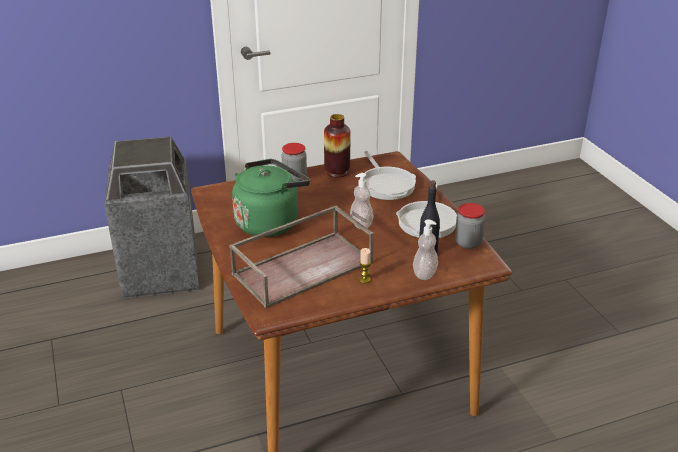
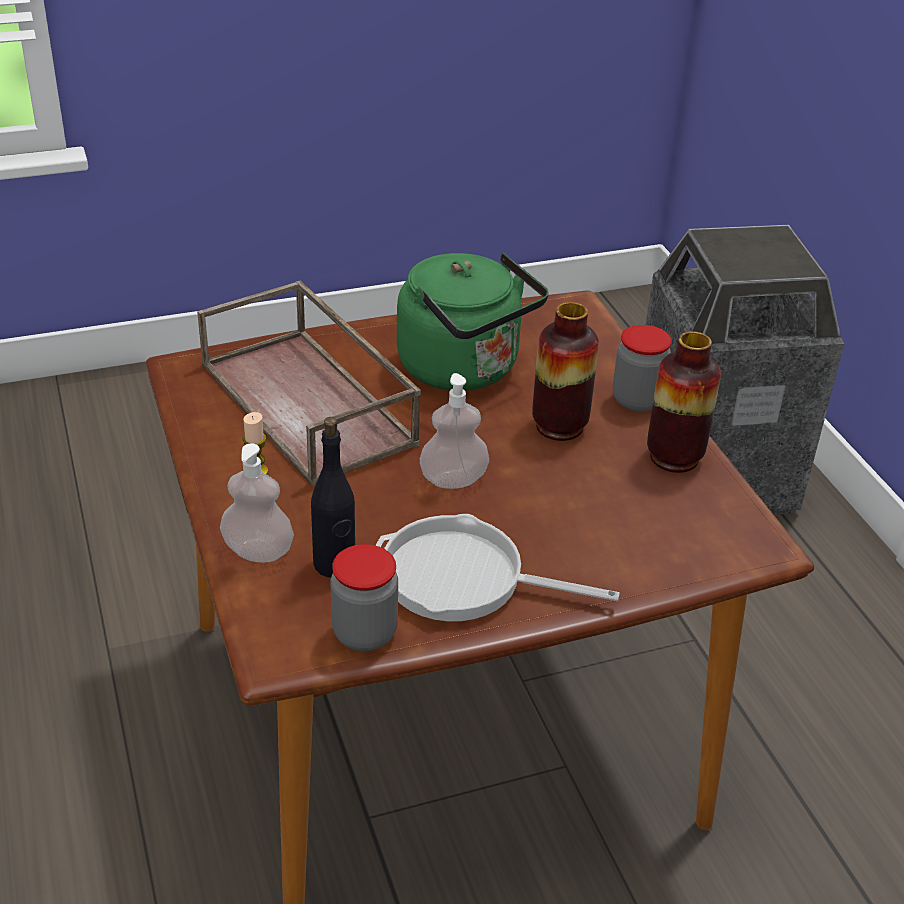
camera: 90 degrees right, 5 degrees up
frying pan [364,151,416,200] -> none
none -> vase [532,302,599,441]

